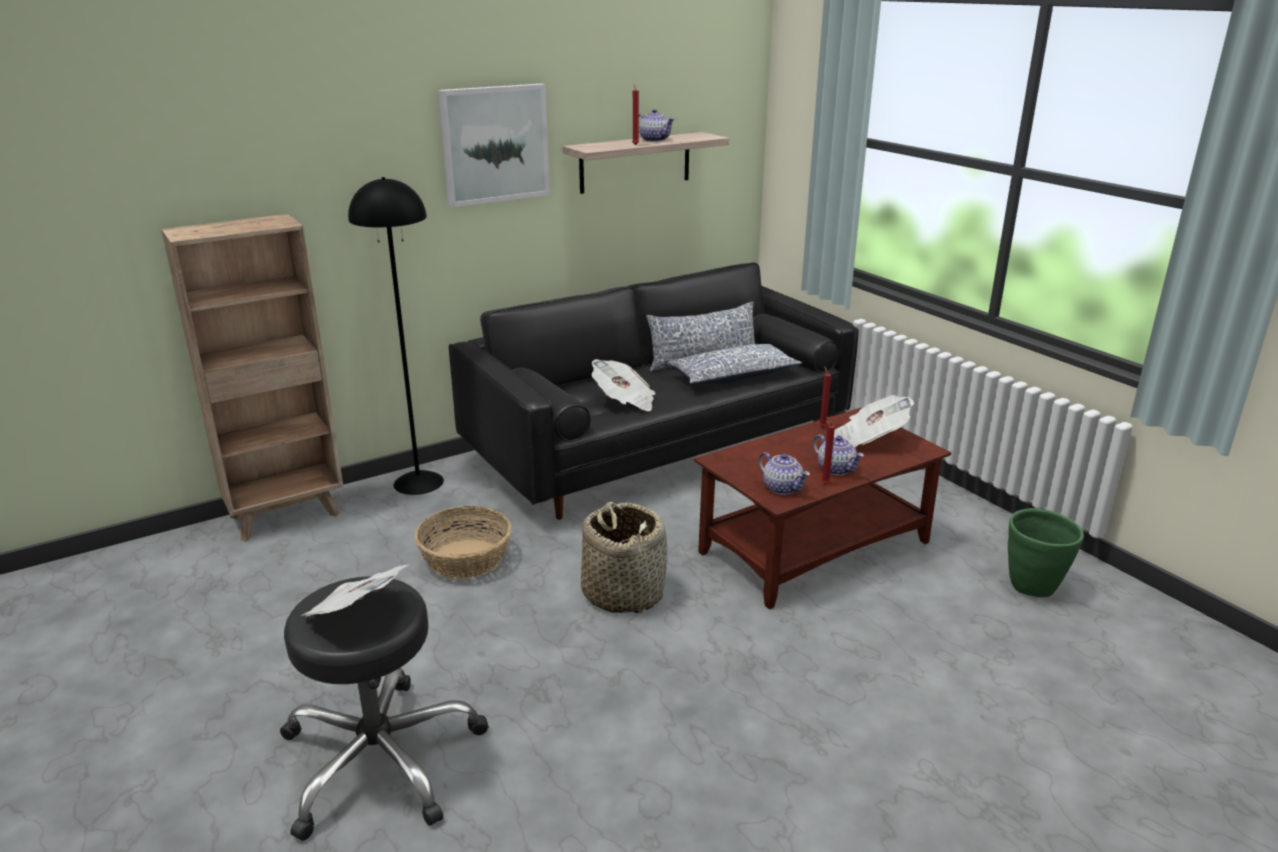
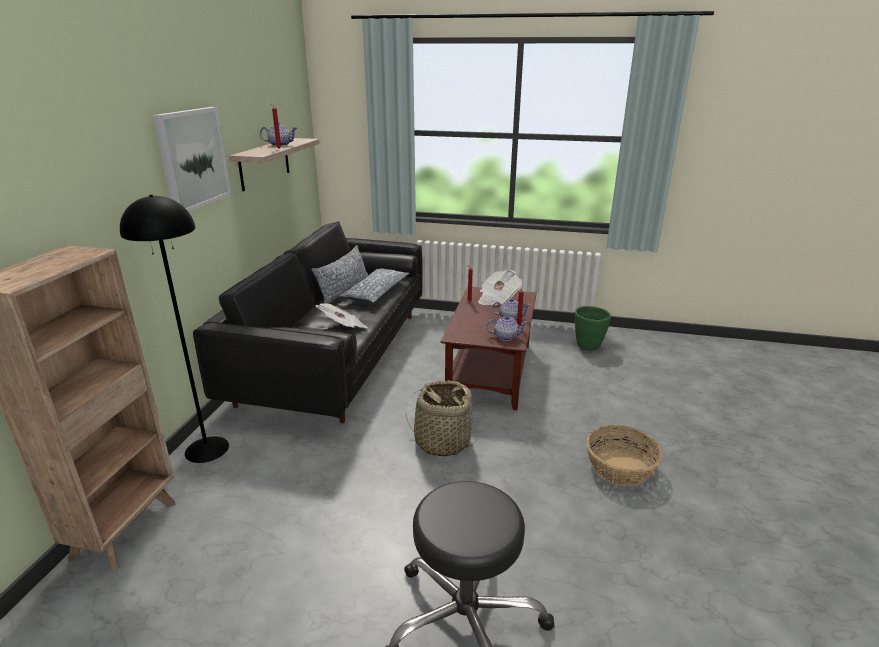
camera: 45 degrees left, 0 degrees up
newspaper [301,564,410,616] -> none
basket [415,506,511,579] -> basket moved to [586,425,663,486]

